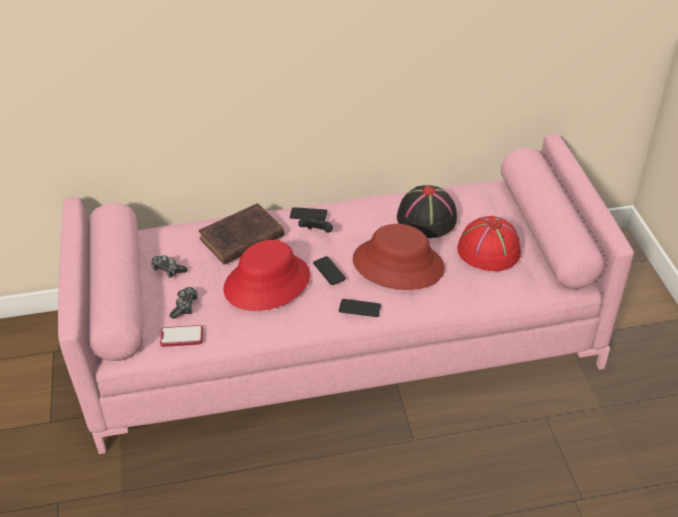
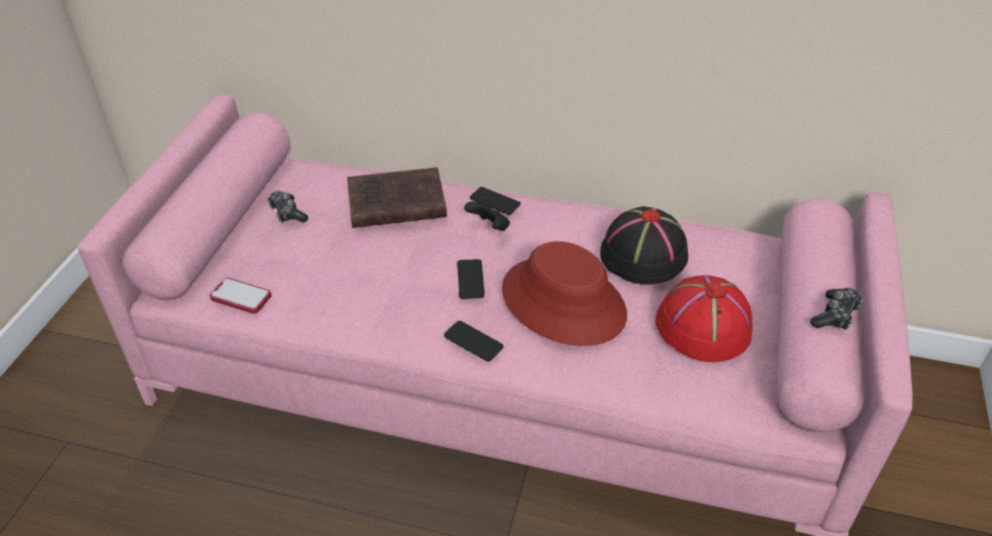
camera: 25 degrees right, 0 degrees up
game controller [170,287,198,319] -> game controller moved to [810,288,863,330]
red hat [223,240,310,311] -> none

